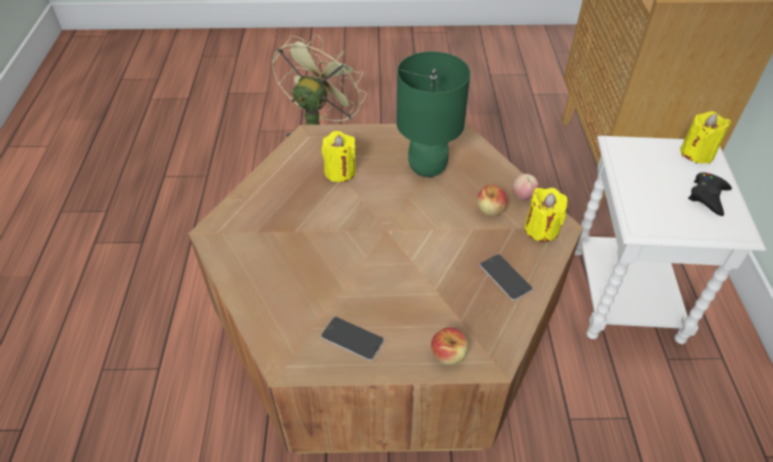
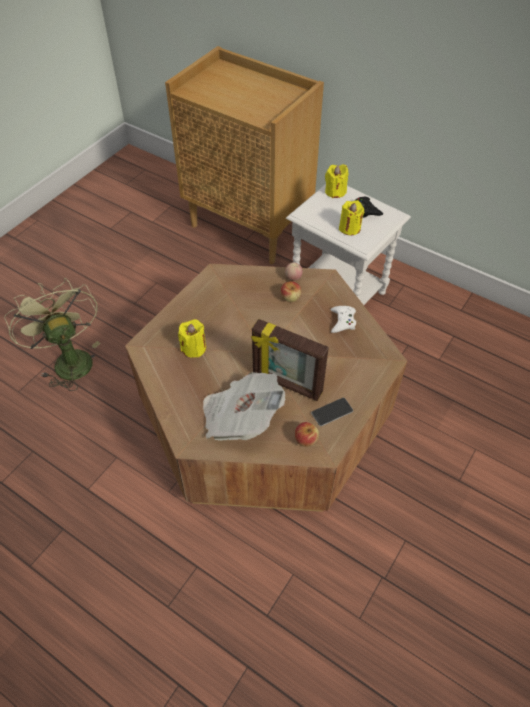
camera: 55 degrees left, 5 degrees up
green table lamp [396,51,470,177] -> none
apple [431,328,468,365] -> apple moved to [295,422,319,447]
phone [479,254,533,301] -> white game controller [330,306,356,333]
yellow candle [524,188,568,242] -> yellow candle moved to [339,200,364,235]
none -> newspaper [203,372,285,440]
none -> picture frame [251,319,329,401]

